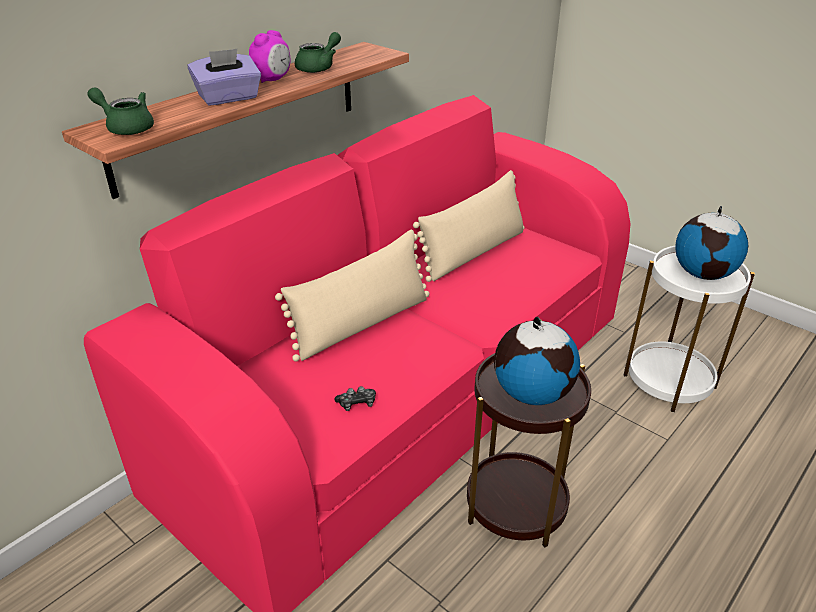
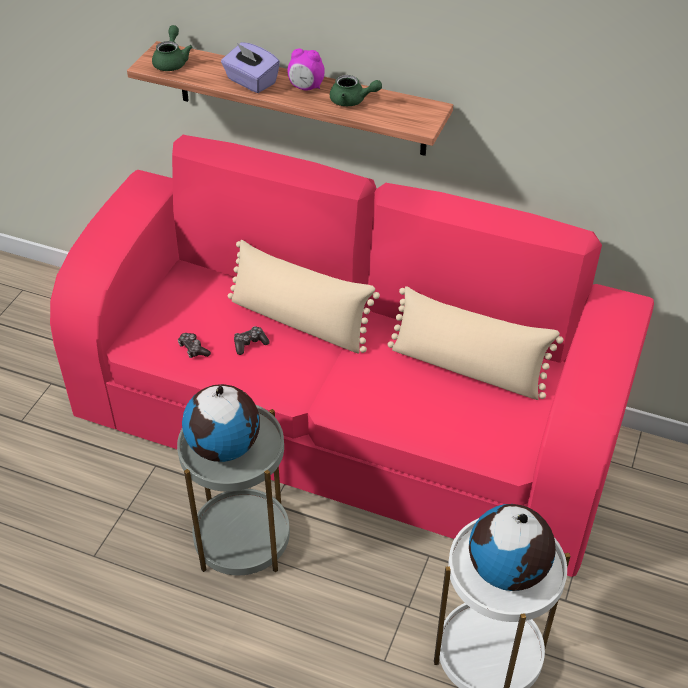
camera: 70 degrees right, 10 degrees up
brown side table [467,353,591,548] -> grey side table [177,405,290,575]
none -> game controller [234,326,270,355]

